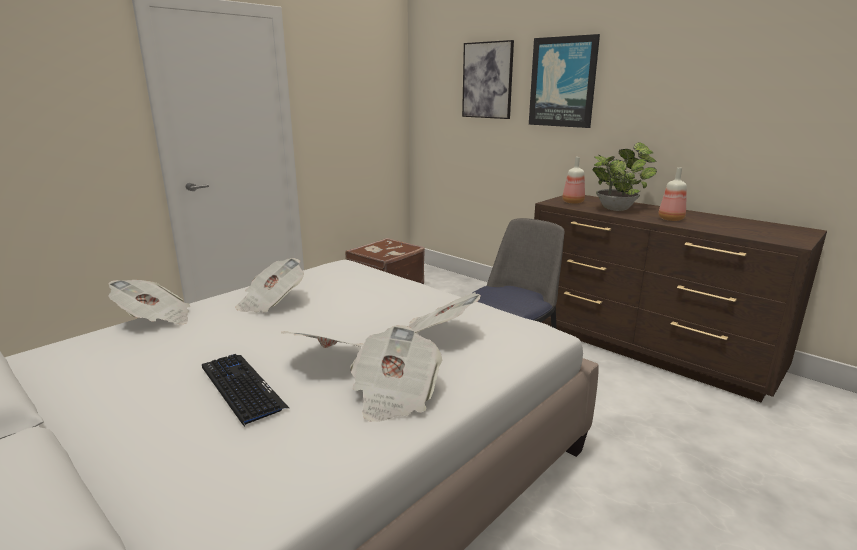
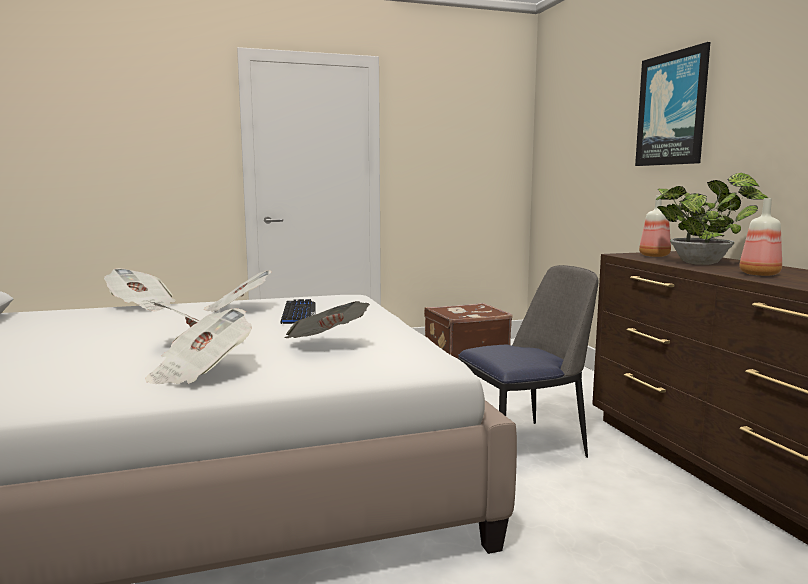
camera: 30 degrees right, 10 degrees down
keyboard [202,354,289,426] -> keyboard moved to [281,299,316,324]
picture [462,40,514,119] -> none

